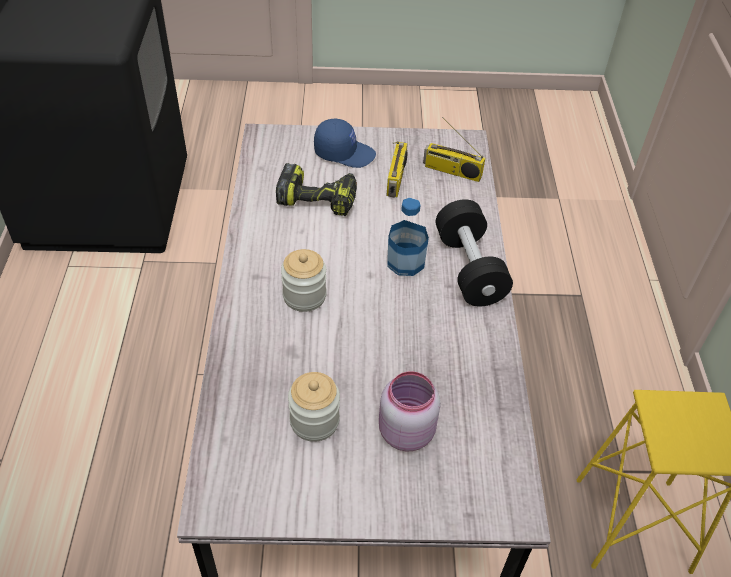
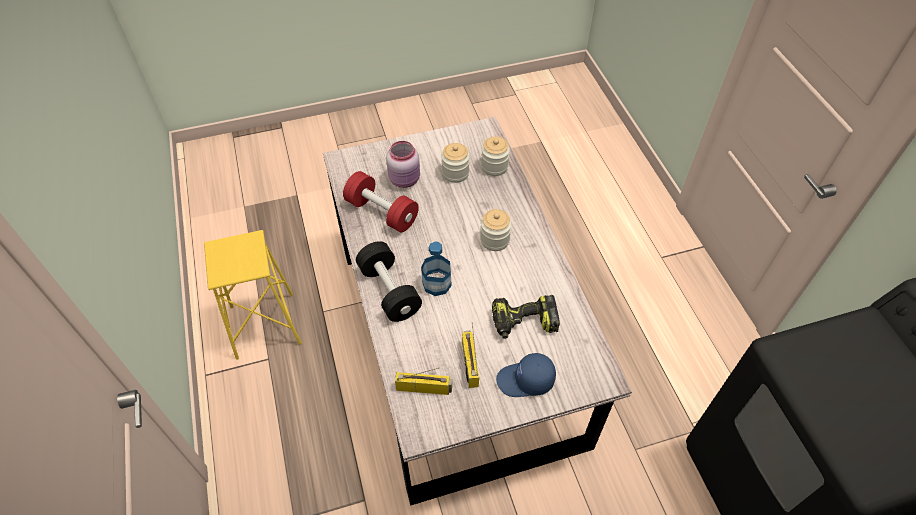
camera: 165 degrees right, 5 degrees up
none -> red dumbbell [343,171,419,232]
none -> jar [481,136,510,176]

